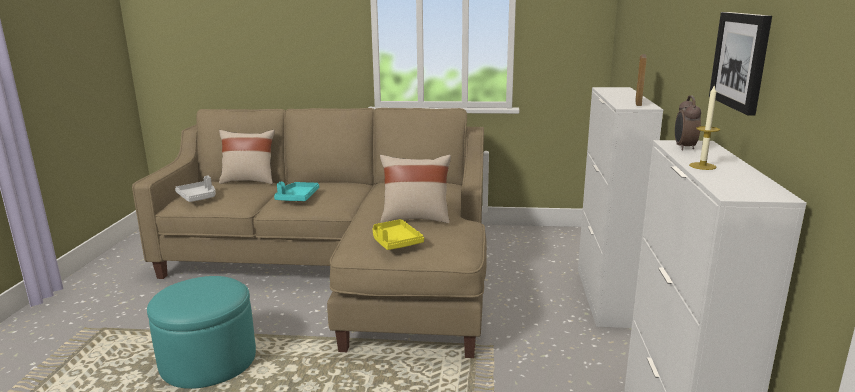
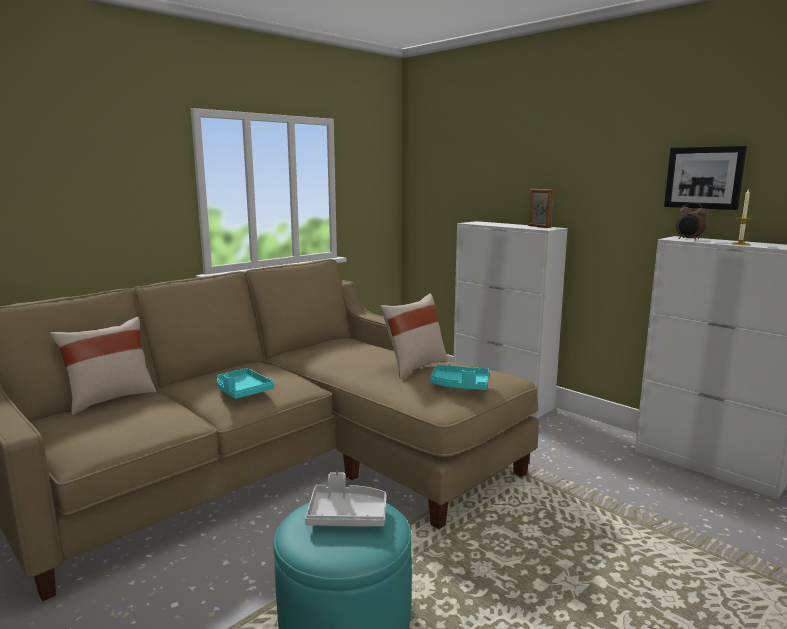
camera: 50 degrees left, 5 degrees down
grey tray [175,176,216,202] -> grey tray moved to [305,472,387,526]
yellow tray [373,219,424,250] -> turquoise tray [430,365,489,390]

